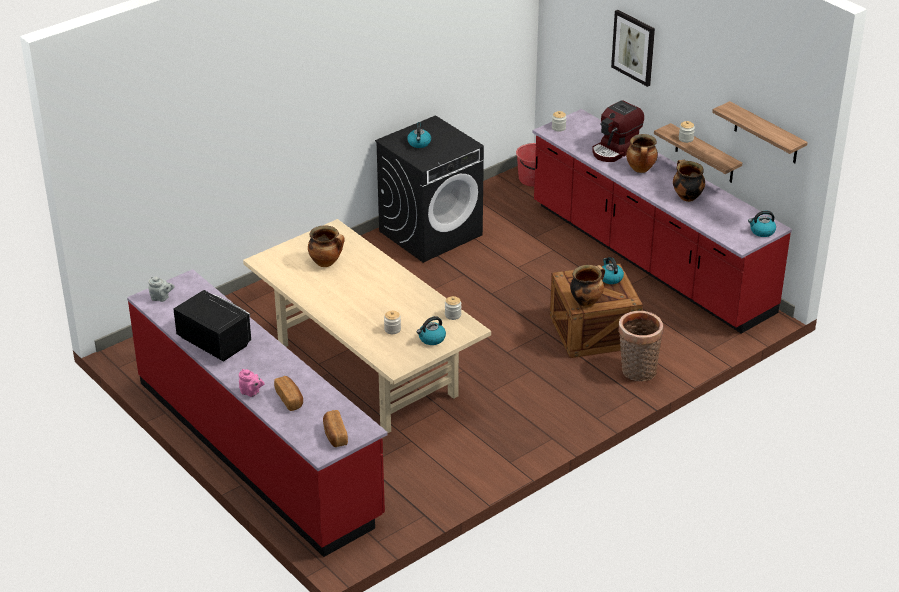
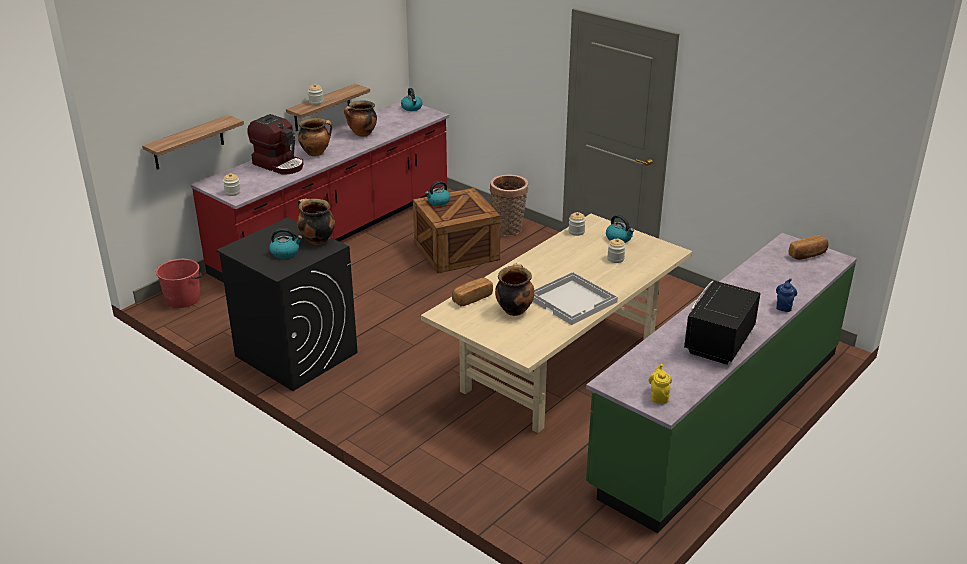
camera: 100 degrees left, 5 degrees down
red counter [127,269,388,557] -> green counter [586,233,857,533]
grey teapot [148,276,175,302] -> yellow teapot [649,364,672,403]
pink teapot [239,369,265,397] -> blue teapot [776,278,797,312]
bread [274,376,303,411] -> bread moved to [452,278,493,306]
cooking pot [570,265,605,307] -> cooking pot moved to [297,198,335,245]
picture [611,10,655,87] -> none
shelf [712,101,808,163] -> shelf moved to [142,115,244,170]
none -> white tray [532,272,618,325]

